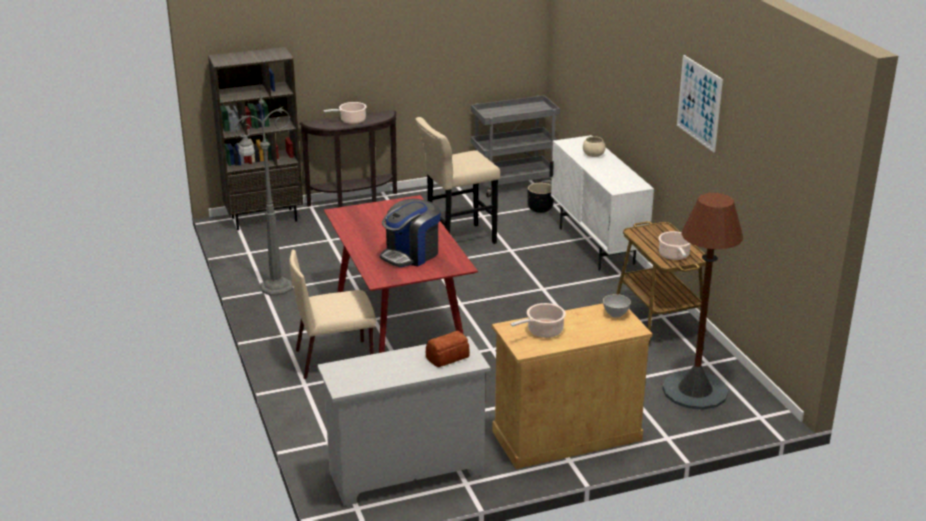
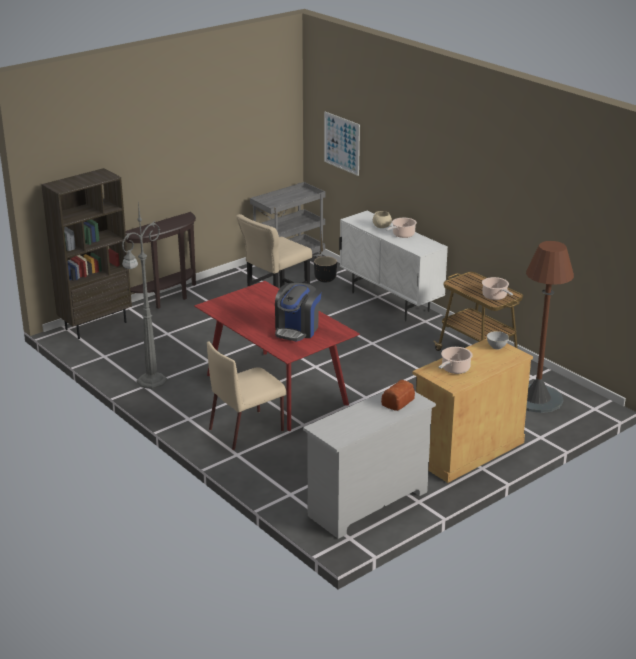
camera: 20 degrees left, 0 degrees up
cooking pot [323,102,367,124] -> cooking pot moved to [386,218,417,238]
picture [677,55,723,152] -> picture moved to [324,112,360,176]

